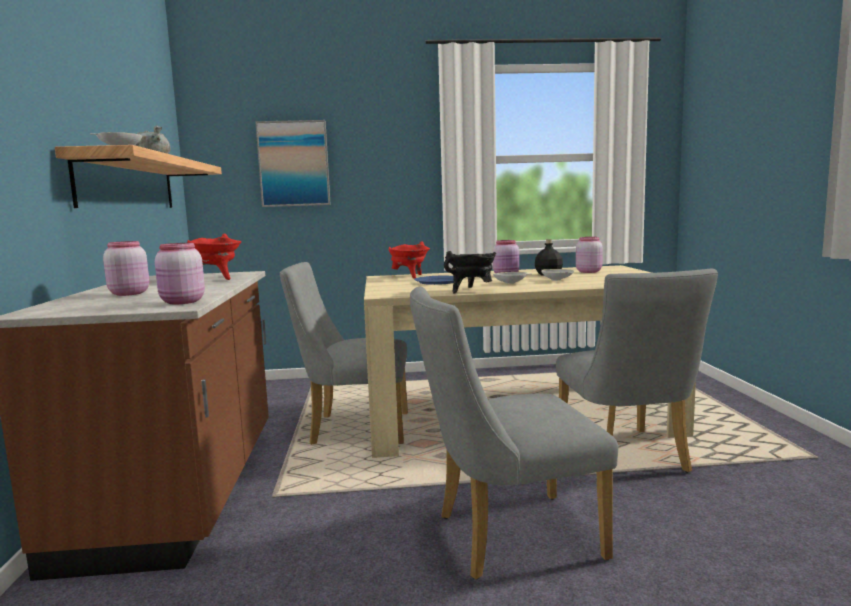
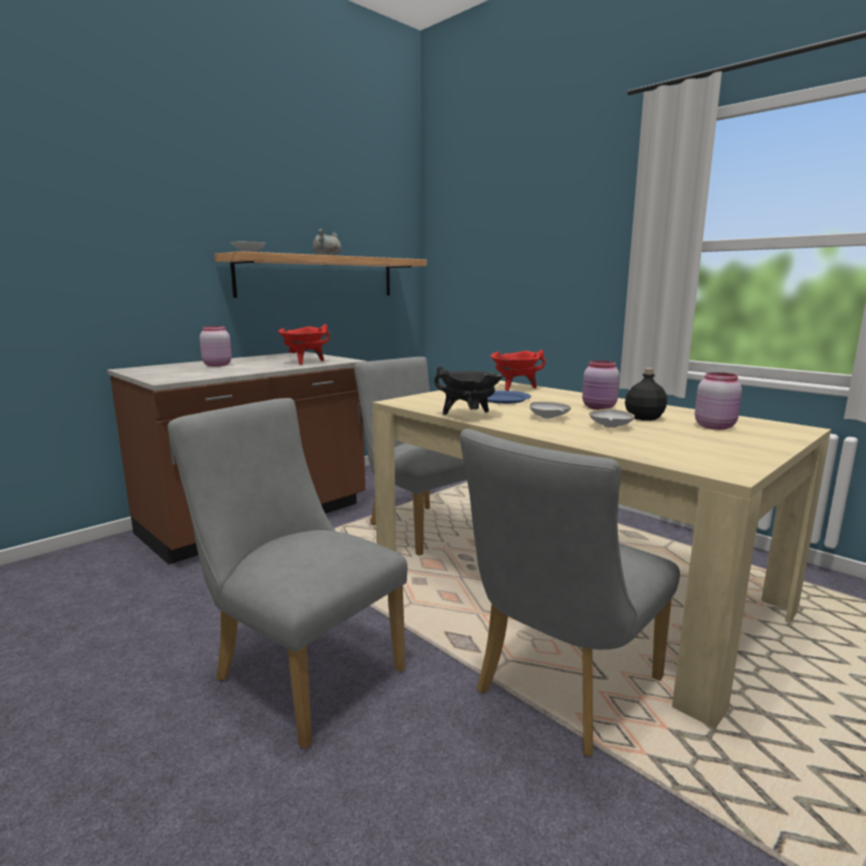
camera: 50 degrees right, 5 degrees up
pink jar [155,243,205,304] -> none
picture [255,120,331,207] -> none

